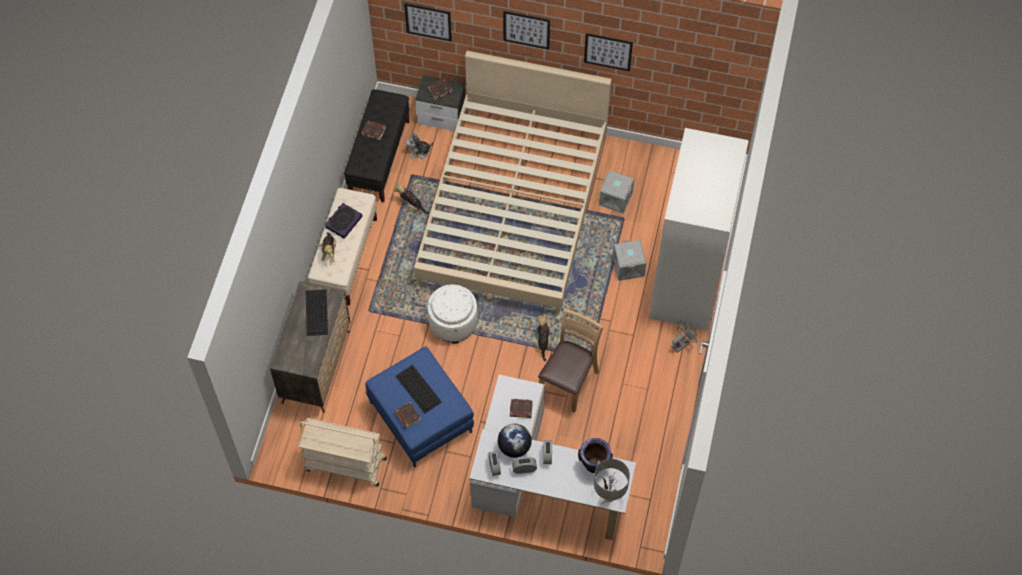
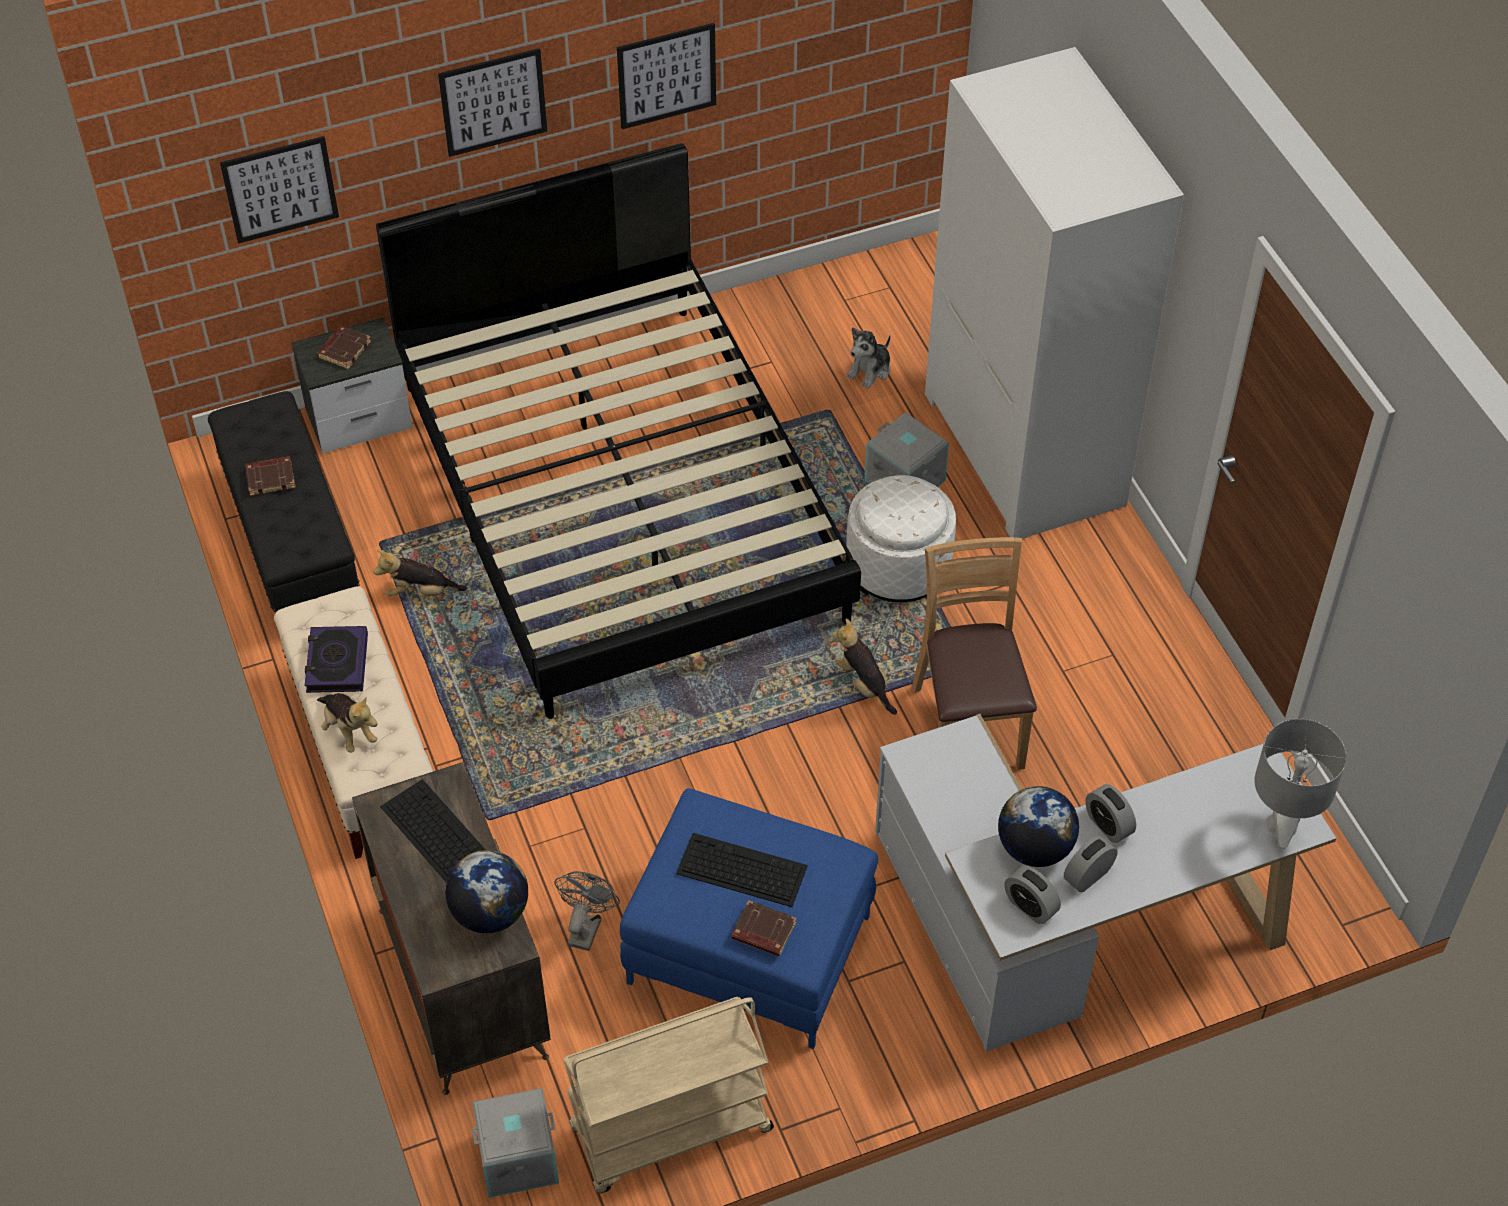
camera: 35 degrees left, 10 degrees down
plush toy [406,132,434,159] -> plush toy moved to [846,327,890,388]
beige bed [414,51,612,314] -> black bed [376,143,861,719]
white ottoman [427,284,478,344] -> white ottoman moved to [846,475,956,602]
brown book [510,399,533,418] -> none
vase [578,438,613,473] -> none
grey storage box [599,170,634,214] -> grey storage box moved to [472,1088,559,1198]
grey fan [671,321,697,353] -> grey fan moved to [554,871,620,951]
none -> globe [445,850,528,933]

